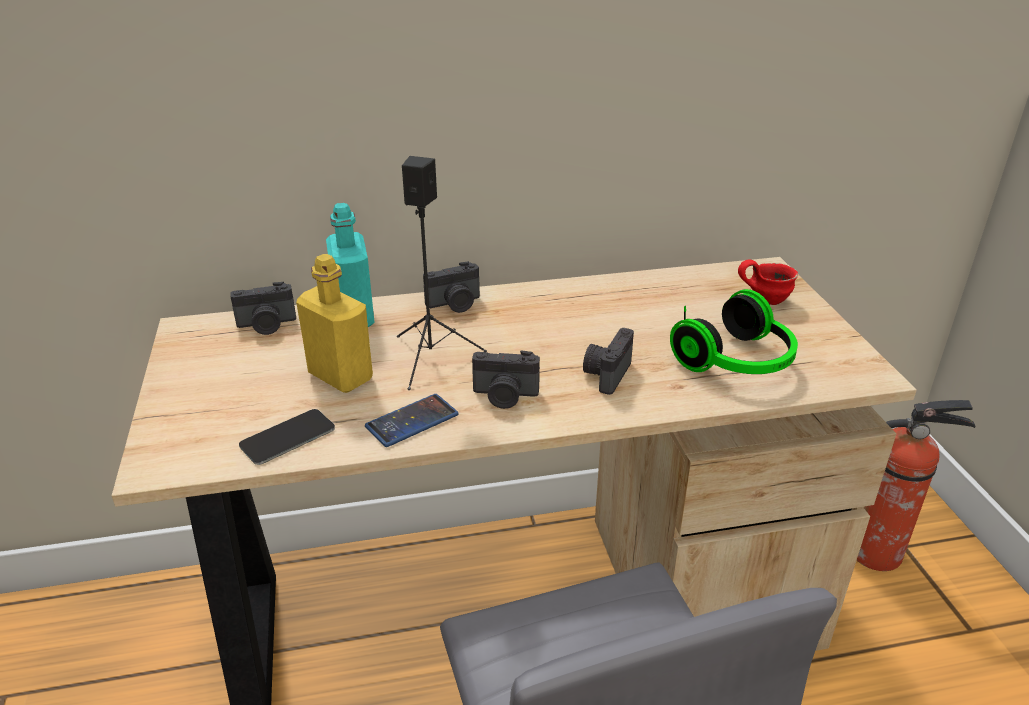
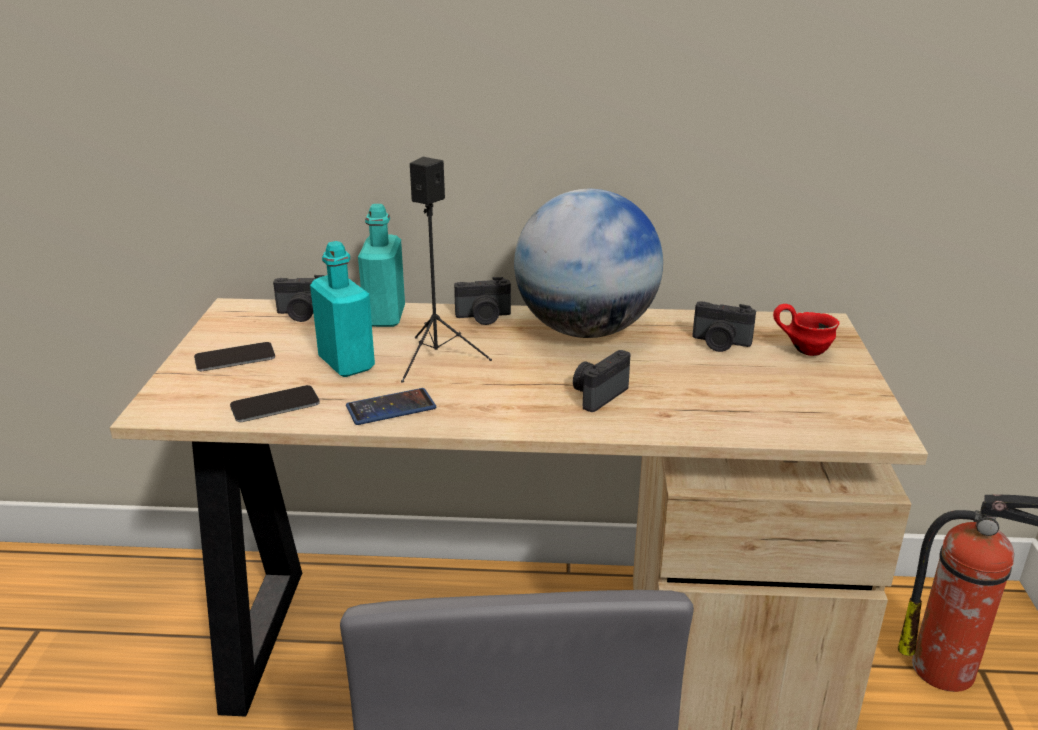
camera: 15 degrees right, 5 degrees down
yellow bottle [296,254,373,393] -> turquoise bottle [310,241,375,377]
camera [472,350,540,409] -> camera moved to [692,301,756,352]
headphones [670,289,798,374] -> none
none -> phone [194,342,275,371]
none -> globe [514,189,663,338]

